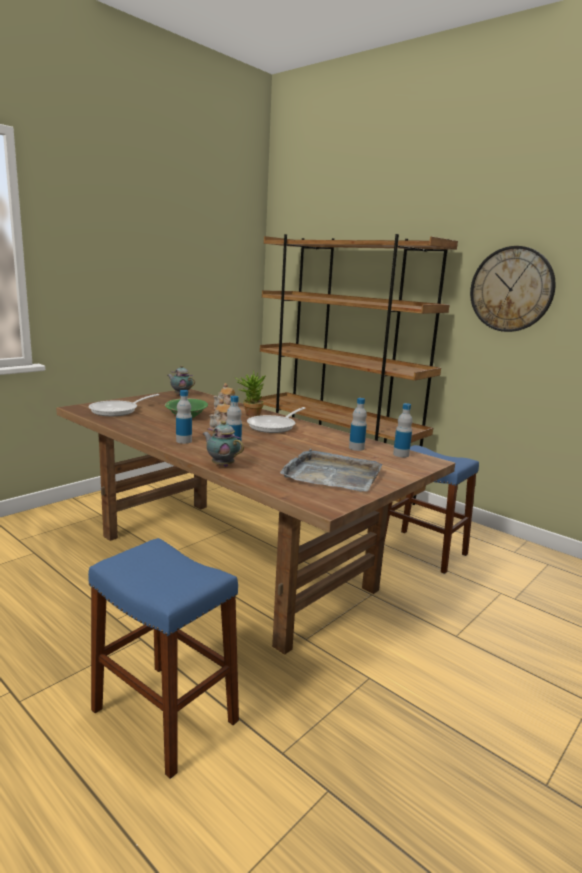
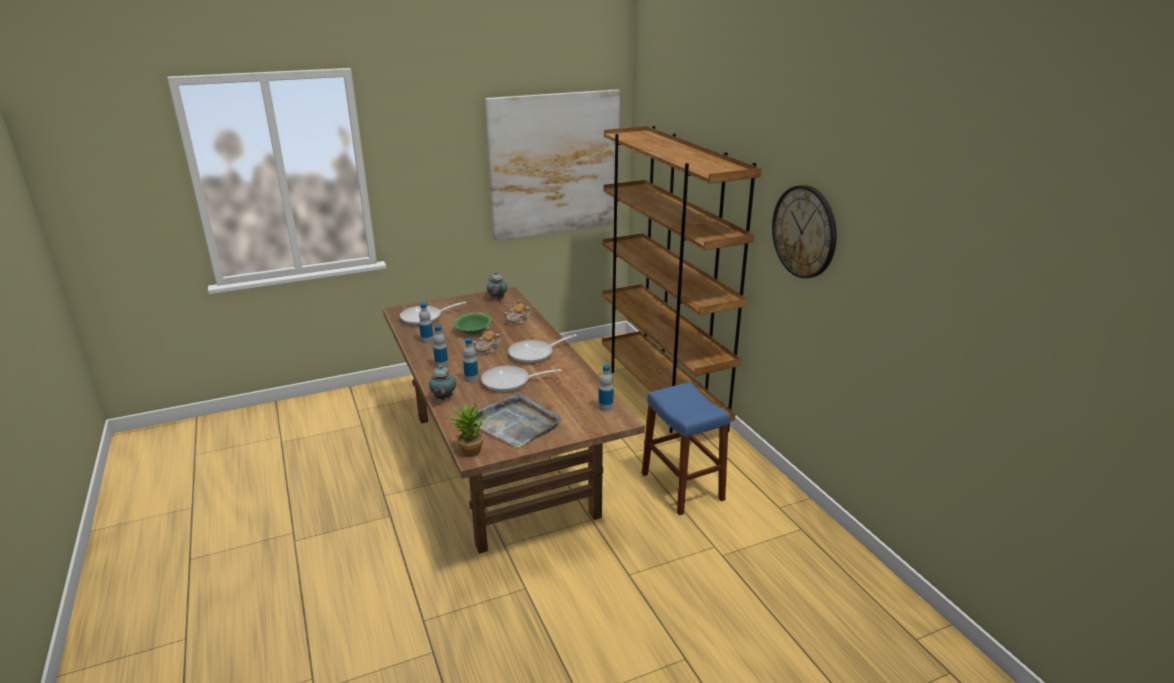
camera: 25 degrees right, 10 degrees up
blue stool [88,538,239,779] -> none
teapot [202,421,244,467] -> teapot turned 150 degrees counterclockwise [429,365,456,400]
potted plant [236,370,266,416] -> potted plant moved to [444,400,487,457]
bottle [349,398,367,451] -> bottle moved to [419,302,433,344]
none -> frying pan [481,366,561,392]
none -> picture [485,89,620,241]

